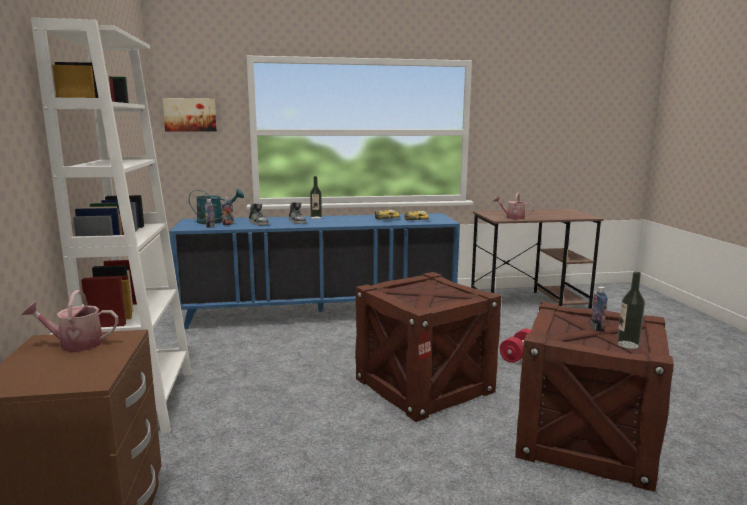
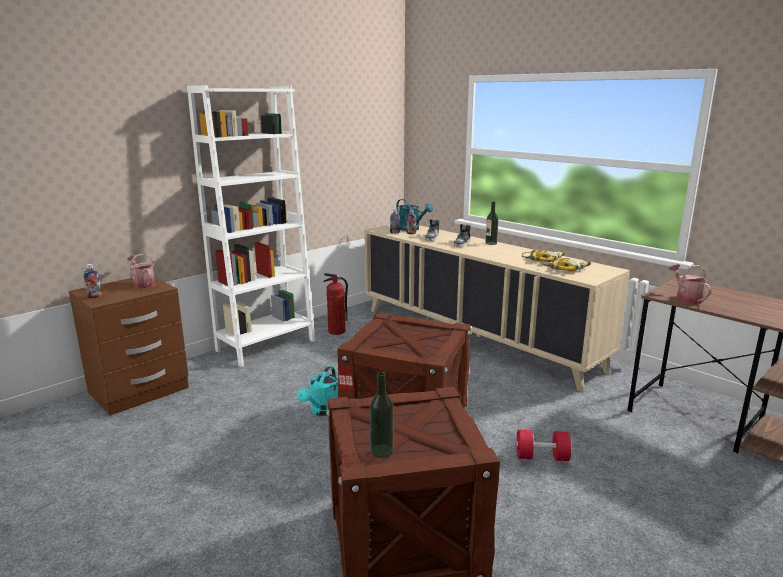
camera: 55 degrees right, 5 degrees up
picture [162,98,217,132] -> none
blue cabinet [169,213,460,329] -> beige cabinet [364,225,630,392]
bottle [590,286,607,332] -> bottle moved to [84,264,102,299]
none -> turquoise watering can [298,366,338,416]
none -> fire extinguisher [324,273,348,335]

